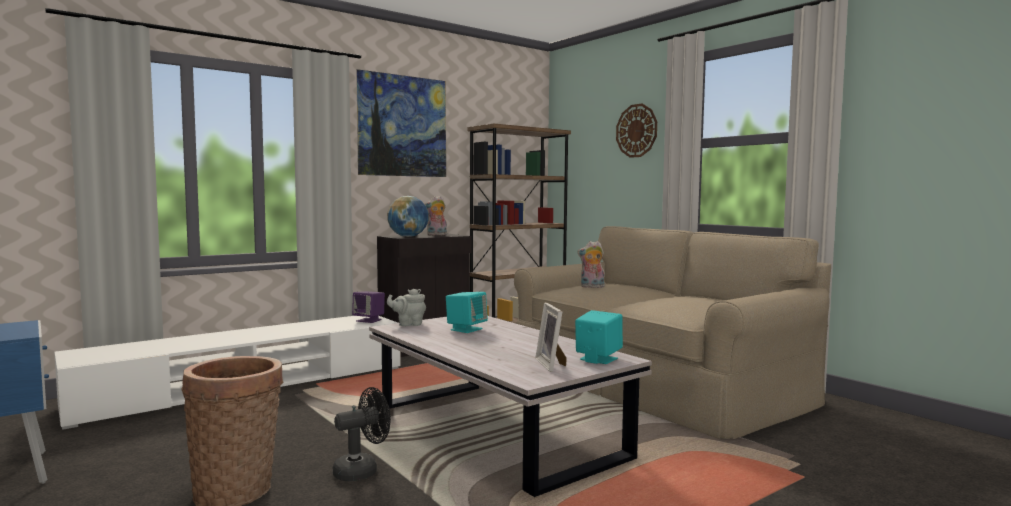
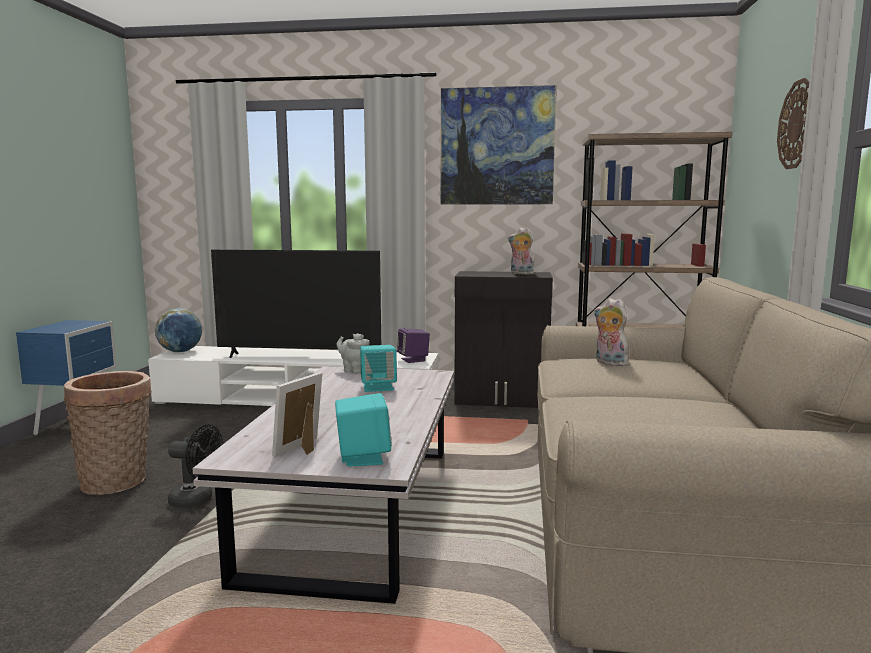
camera: 45 degrees right, 5 degrees up
globe [387,196,429,237] -> globe moved to [155,308,202,352]
none -> television [211,250,381,358]

